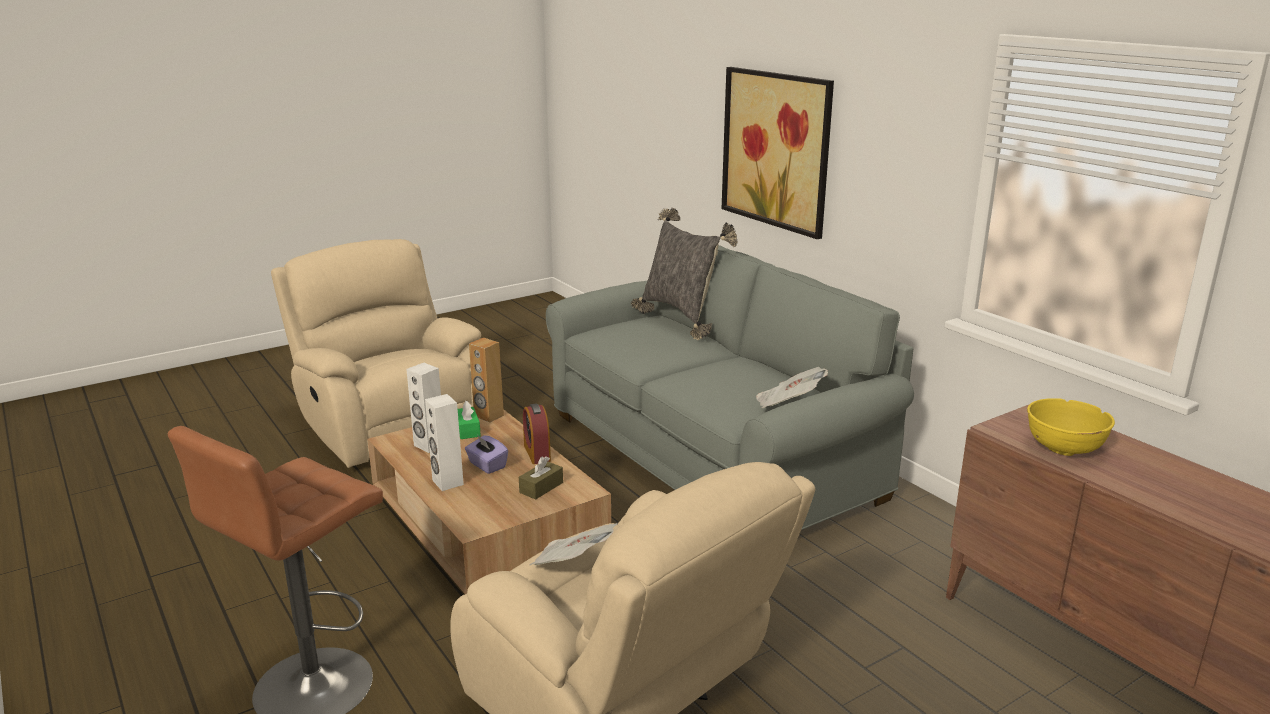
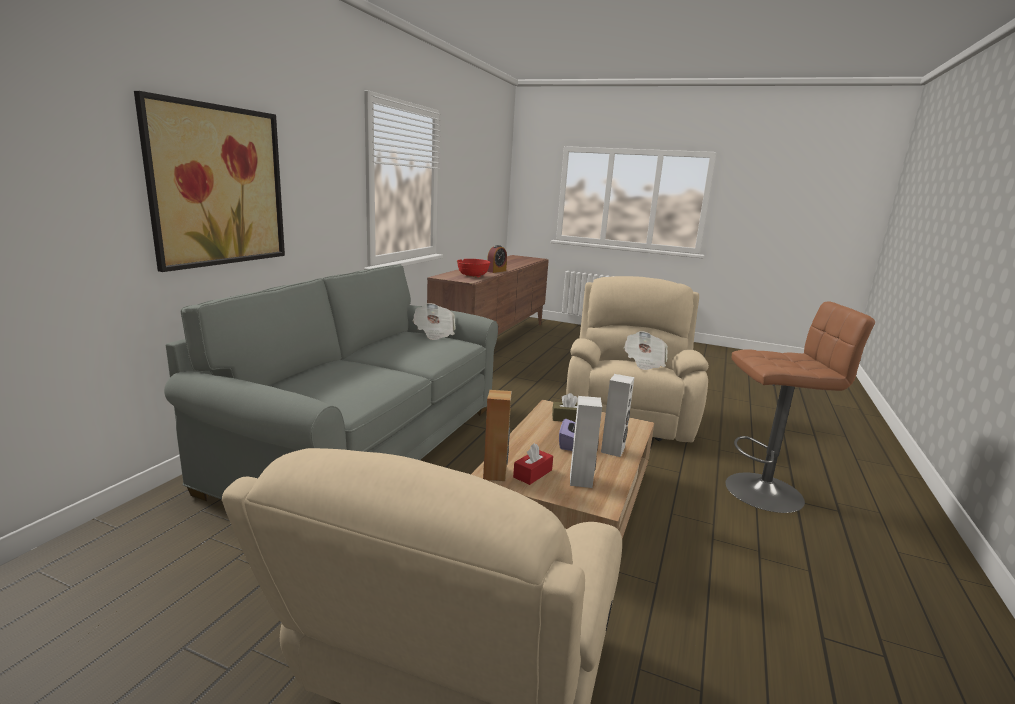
camera: 125 degrees left, 5 degrees down
green tissue box [458,401,481,439] -> red tissue box [513,443,553,485]
alarm clock [523,403,551,464] -> alarm clock moved to [487,245,507,273]
pillow [630,208,738,340] -> none
yellow bowl [1027,398,1115,456] -> red bowl [457,259,490,278]

